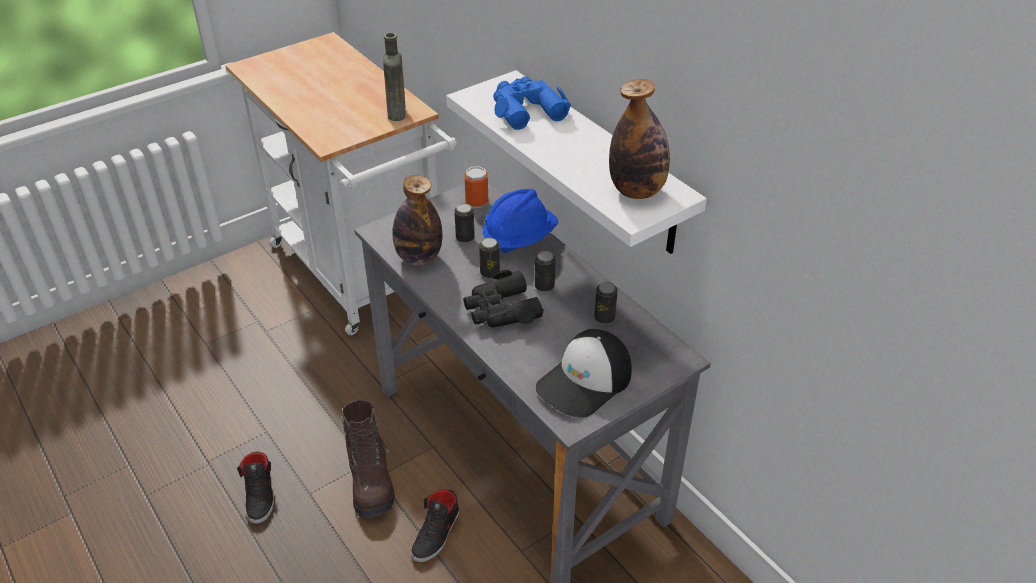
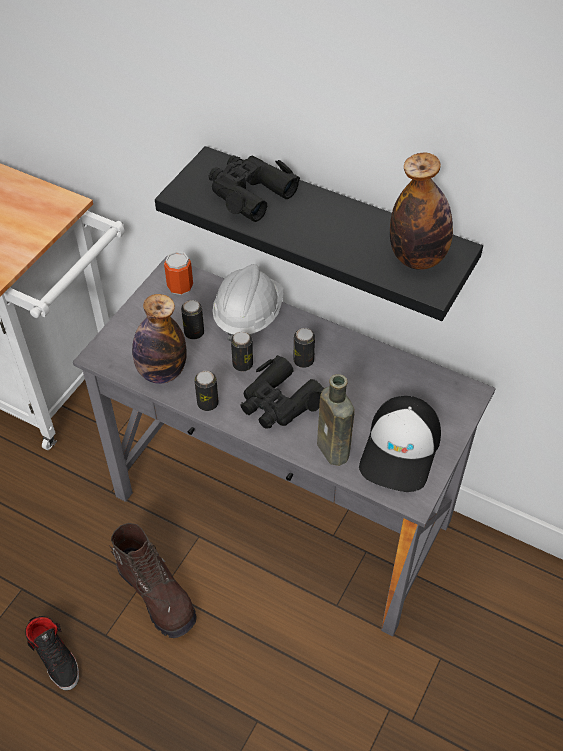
camera: 25 degrees left, 10 degrees up
brown bottle [383,32,405,121] -> brown bottle moved to [317,374,355,466]
black shoe [411,489,459,562] -> none
white shelf [447,70,707,254] -> black shelf [155,146,483,321]
blue hard hat [483,189,558,254] -> white hard hat [212,264,284,341]
blue binoculars [493,76,571,130] -> black binoculars [208,155,300,222]
can [594,282,618,324] -> can moved to [194,371,219,411]

